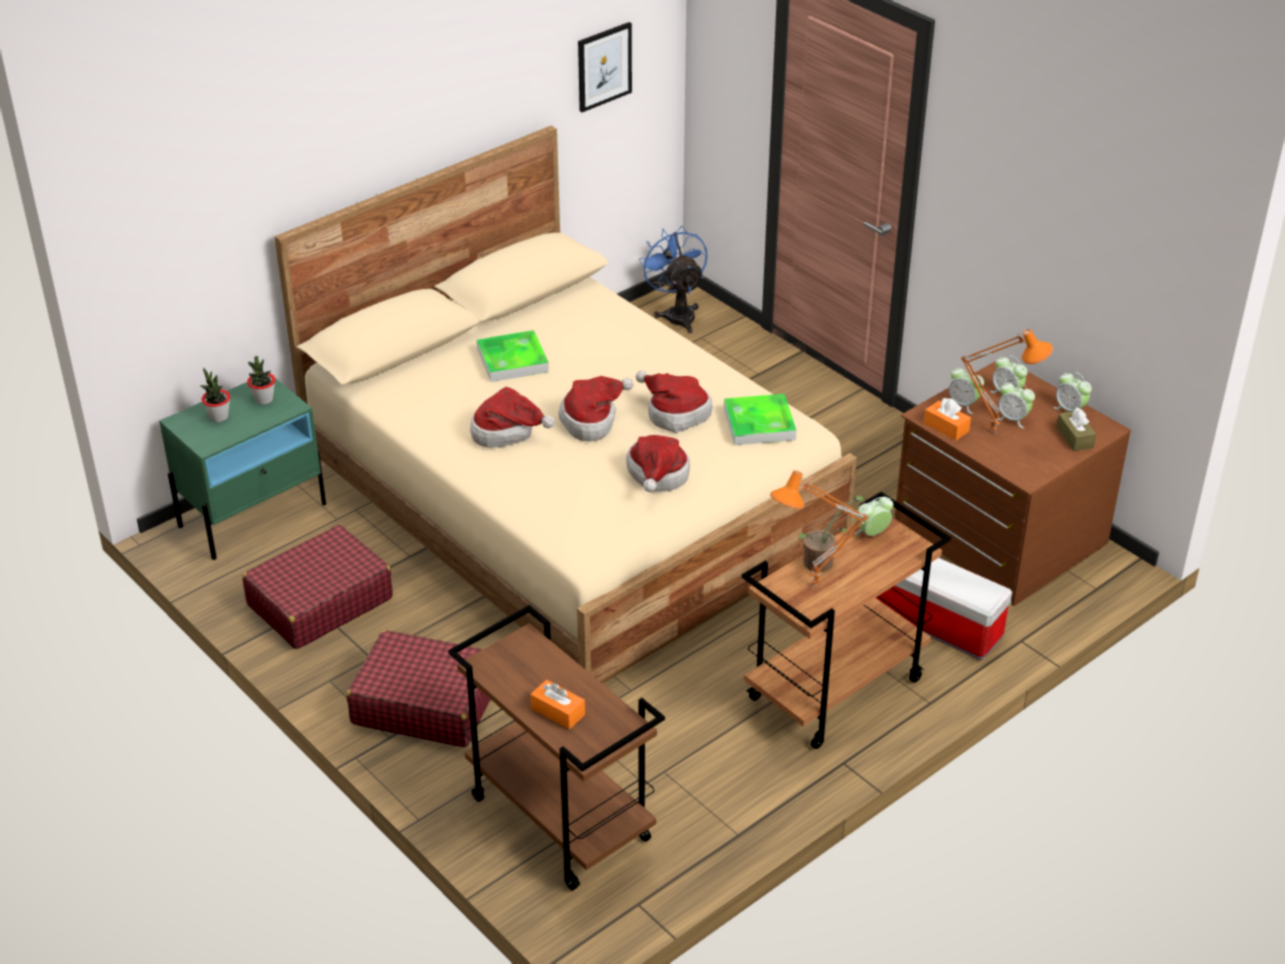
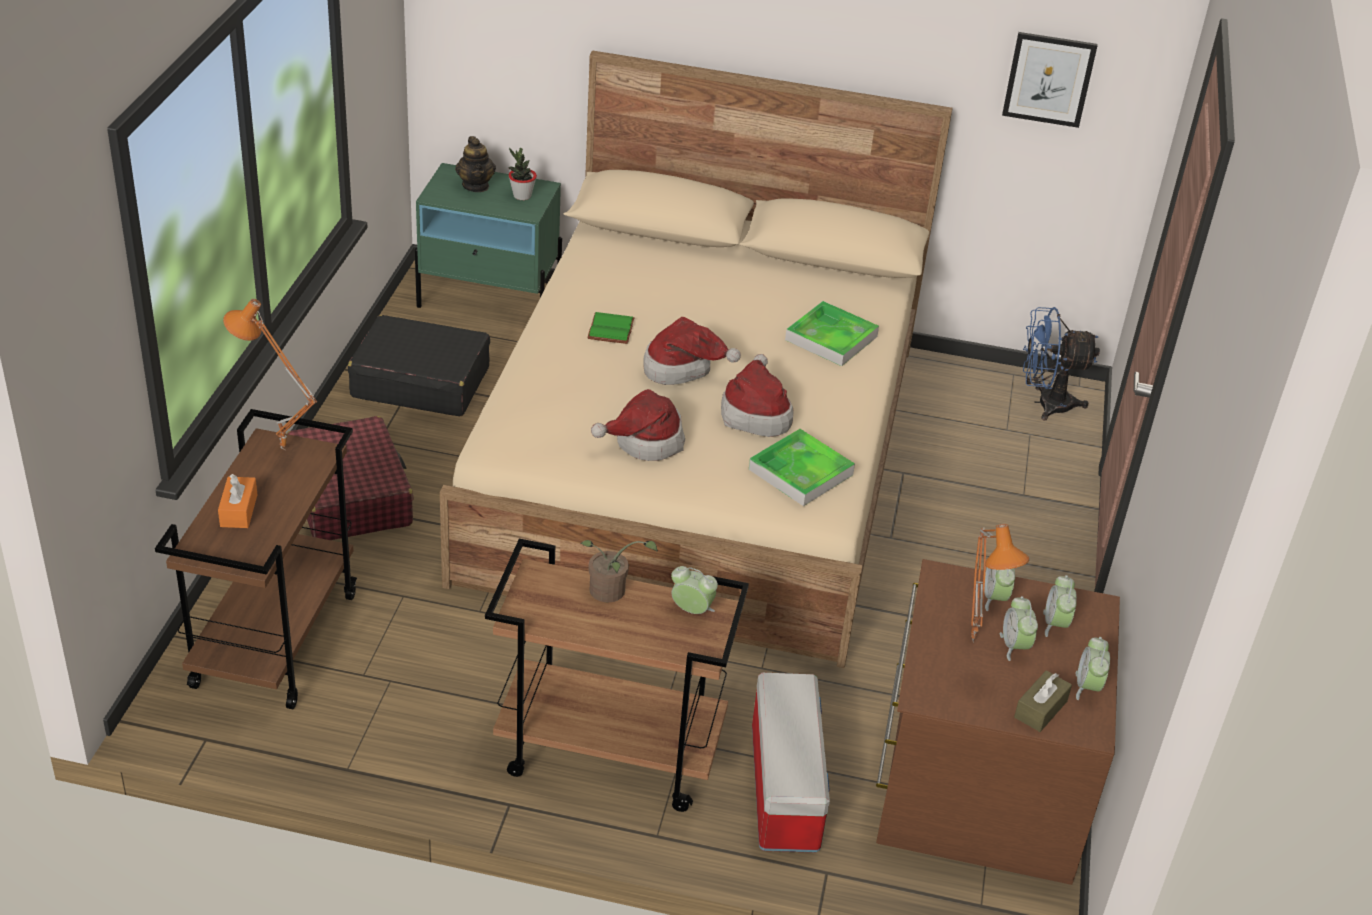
camera: 50 degrees right, 0 degrees up
potted plant [201,367,230,422] -> teapot [455,136,496,192]
red suitcase [242,525,393,649] -> black suitcase [348,315,490,416]
hat [470,387,555,448] -> green book [588,312,635,344]
tray [477,330,549,382] -> tray moved to [785,301,879,366]
blue fan [639,226,708,333] -> blue fan turned 120 degrees counterclockwise [1023,307,1100,420]
orange table lamp [770,470,869,587] -> orange table lamp moved to [223,299,317,450]
orange tissue box [924,398,971,440] -> none

